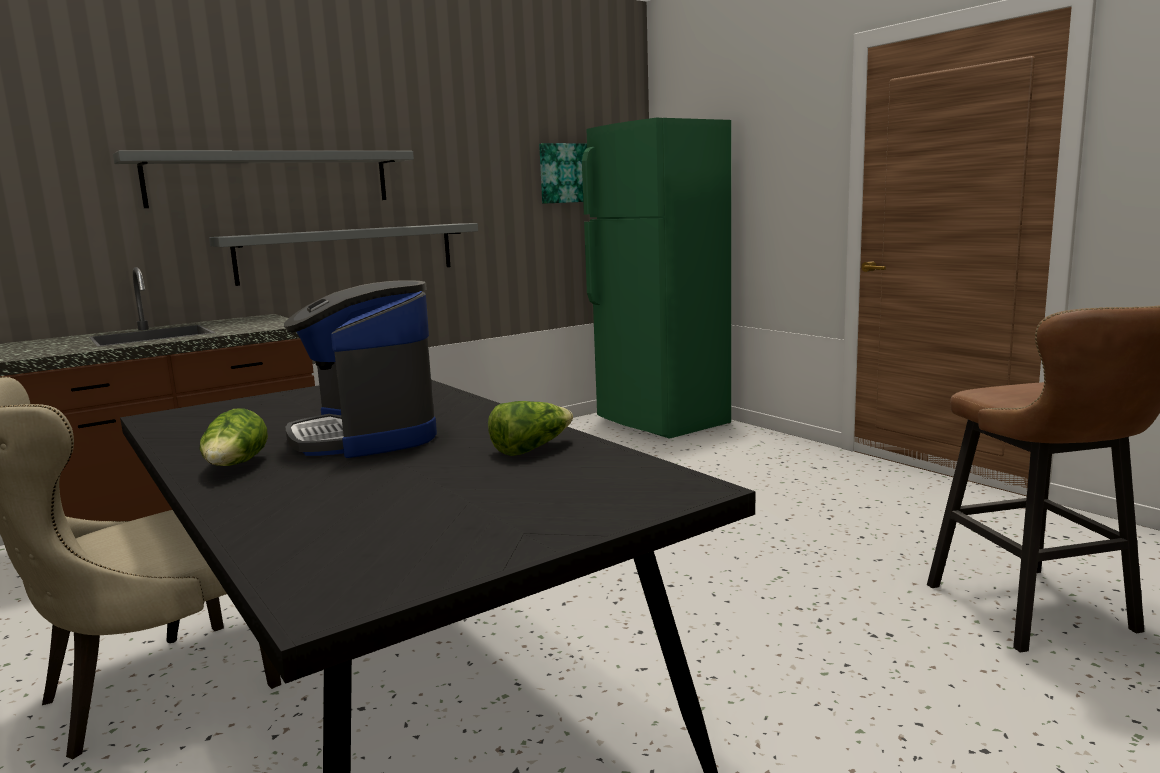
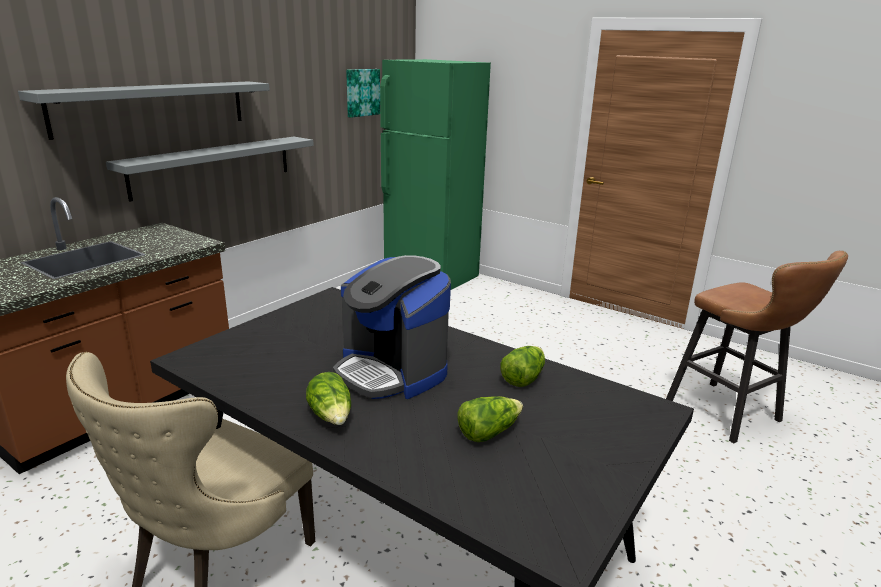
camera: 20 degrees left, 10 degrees up
none -> lettuce [457,396,523,442]

